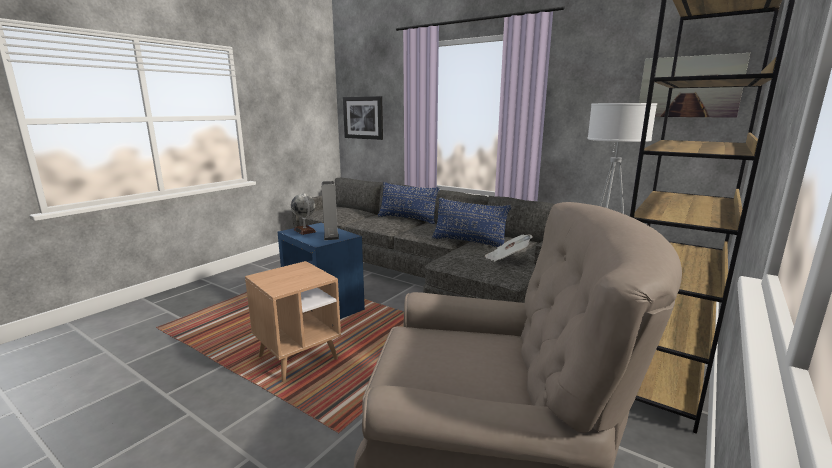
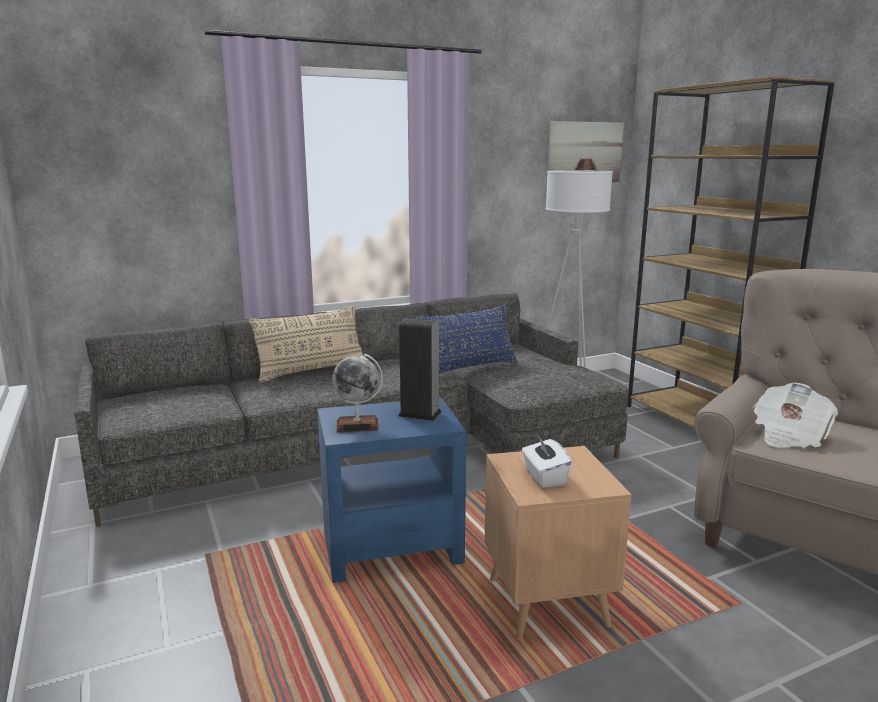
camera: 60 degrees left, 0 degrees up
picture [343,96,383,140] -> none
blue pillow [378,182,440,224] -> beige pillow [249,306,363,383]
newspaper [485,235,533,262] -> newspaper moved to [753,383,838,448]
none -> white tissue box [522,435,572,488]

